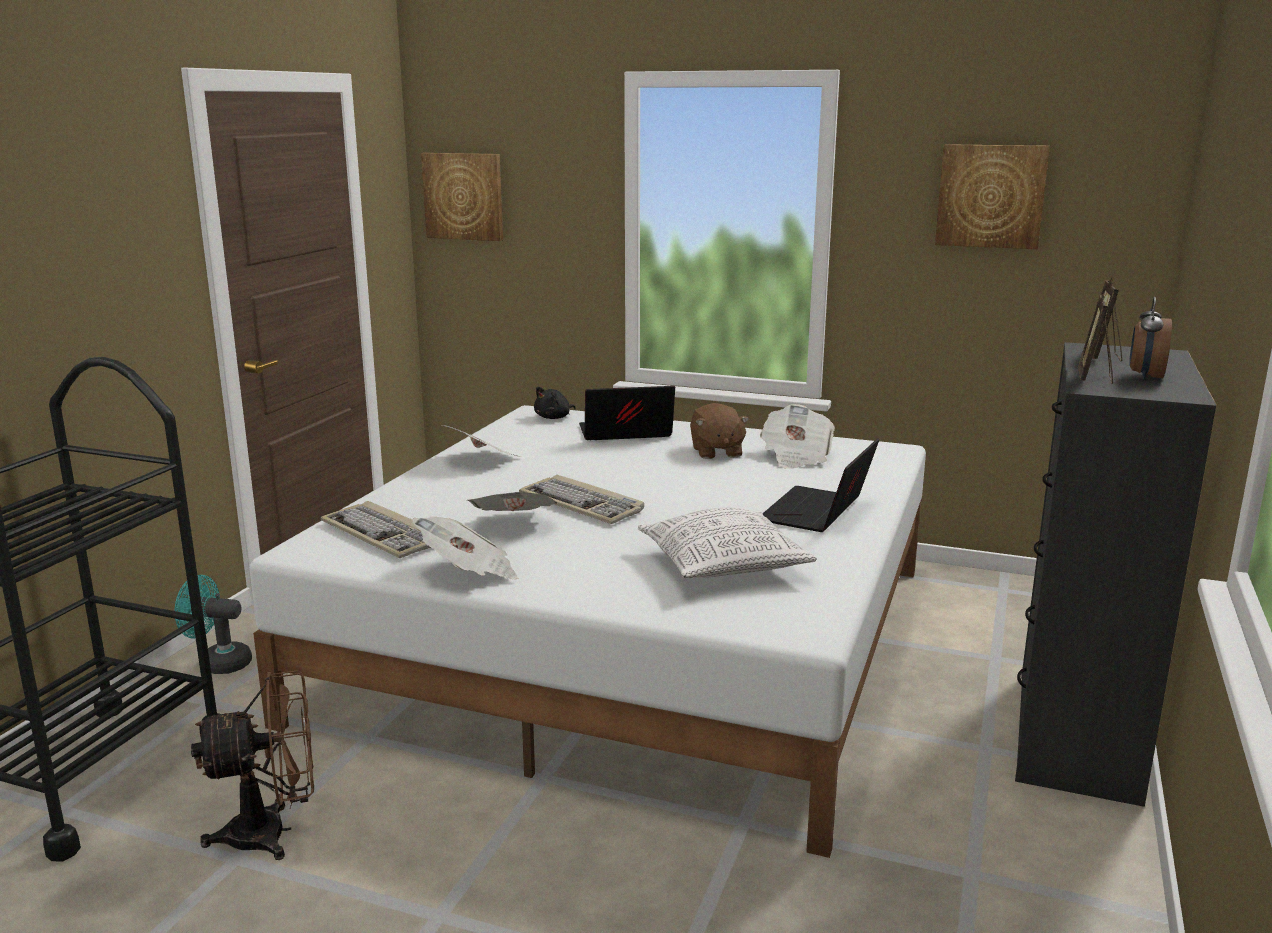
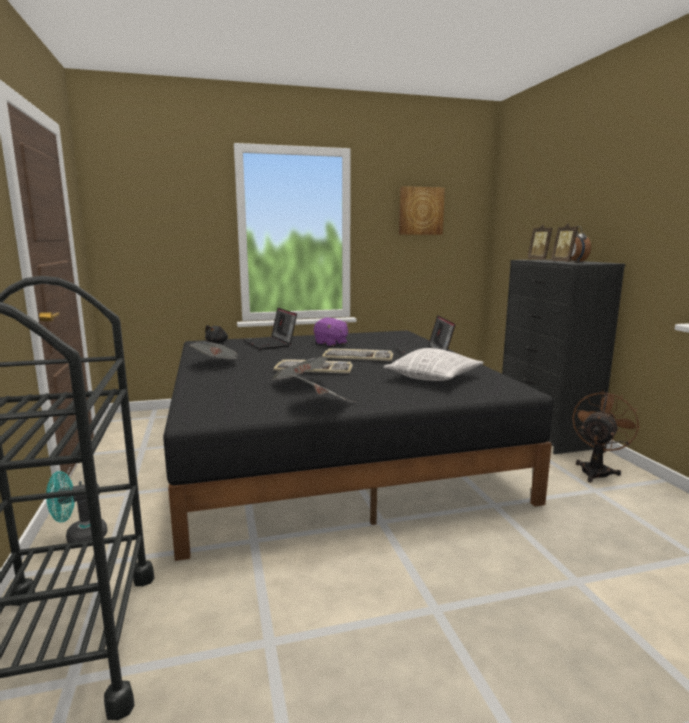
camera: 35 degrees left, 5 degrees down
brown fan [191,670,314,860] -> brown fan moved to [572,390,640,483]
white bed [249,405,926,858] -> black bed [163,331,554,561]
keyboard [321,501,431,558] -> keyboard moved to [322,348,393,361]
picture [421,153,503,241] -> none
laptop [579,386,675,440] -> laptop turned 75 degrees counterclockwise [243,308,297,350]
brown plush toy [690,403,749,459] -> purple plush toy [314,318,349,346]
newspaper [760,404,835,469] -> none

